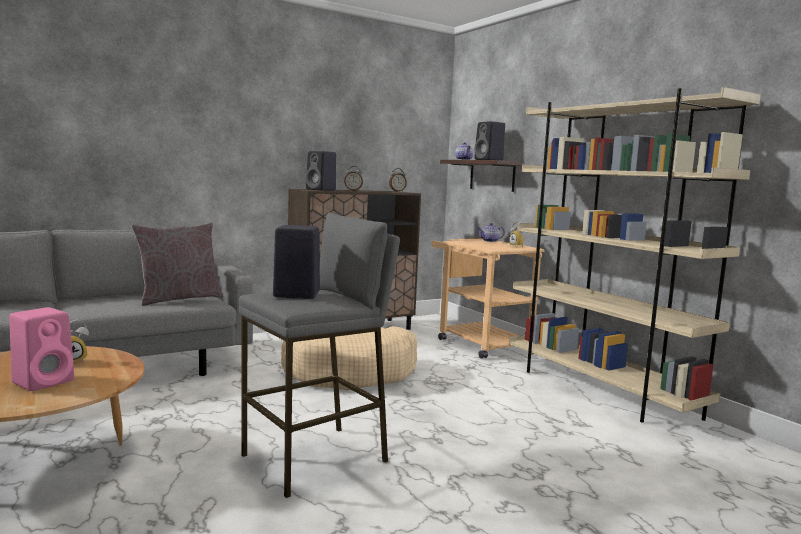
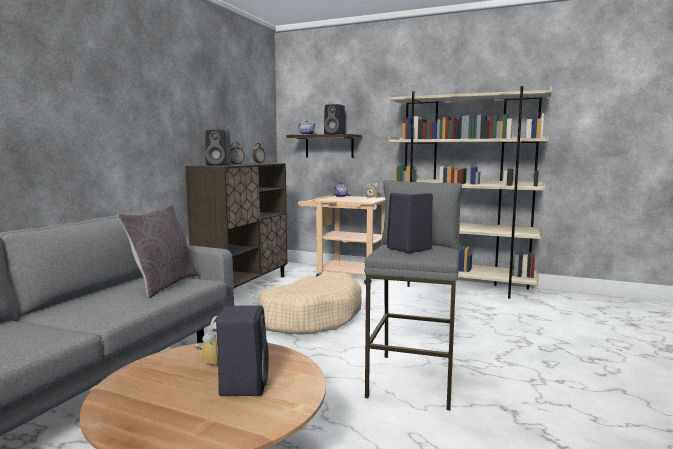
camera: 35 degrees left, 0 degrees up
pink speaker [9,307,74,391] -> black speaker [216,305,269,396]

